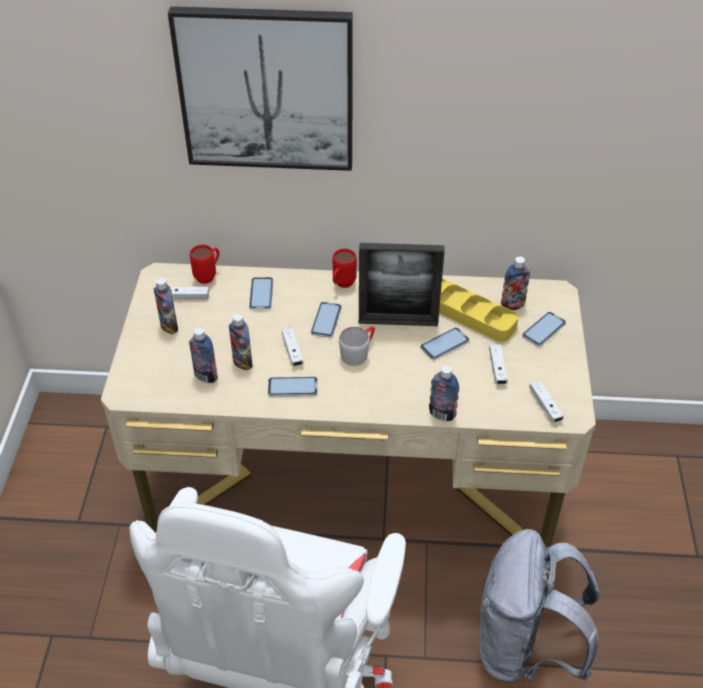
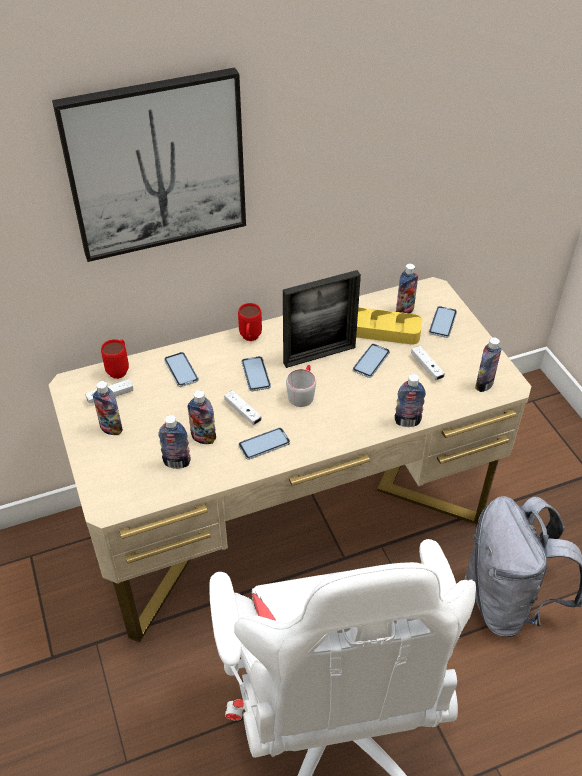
camera: 25 degrees left, 0 degrees up
white game controller [529,380,564,422] -> bottle [475,337,502,392]

